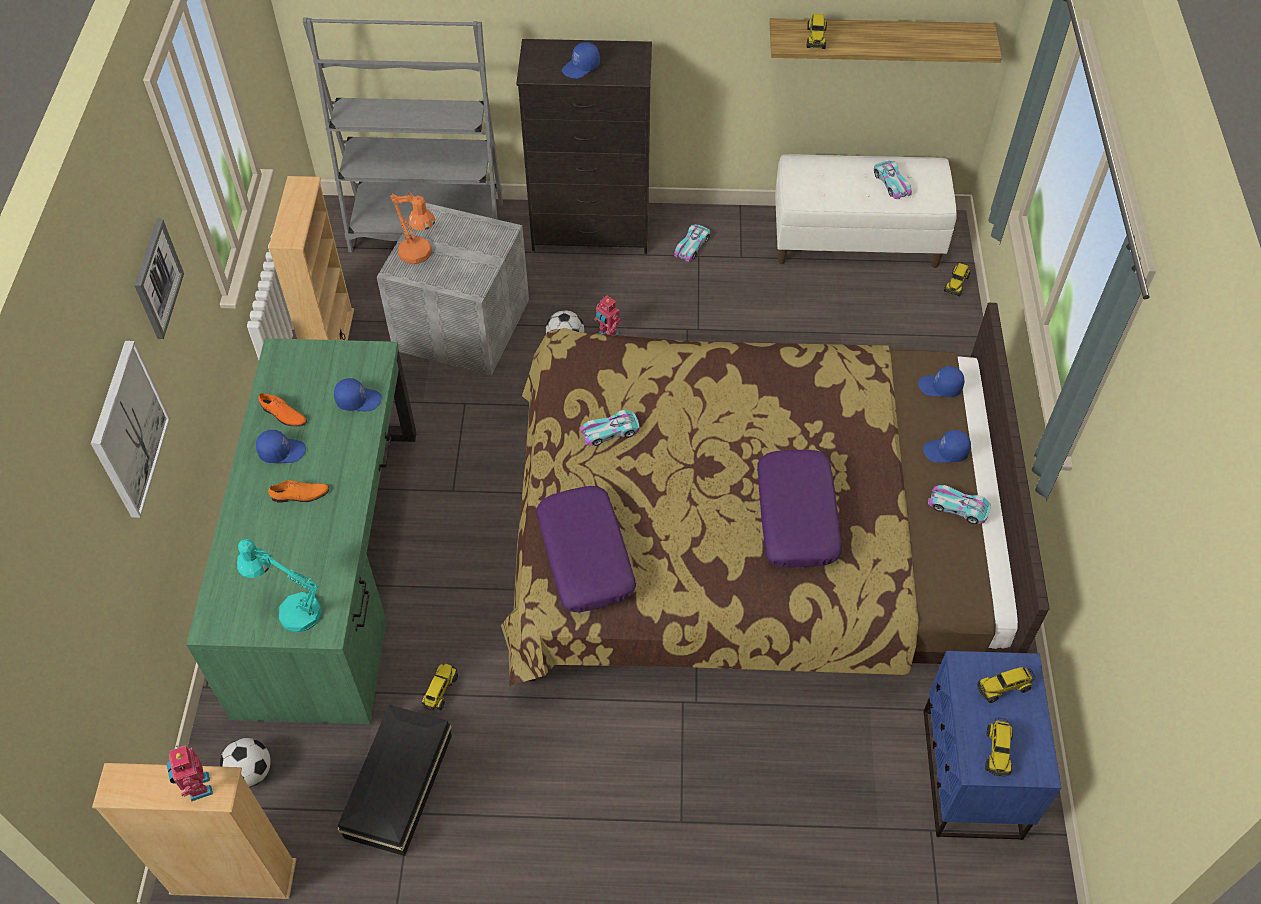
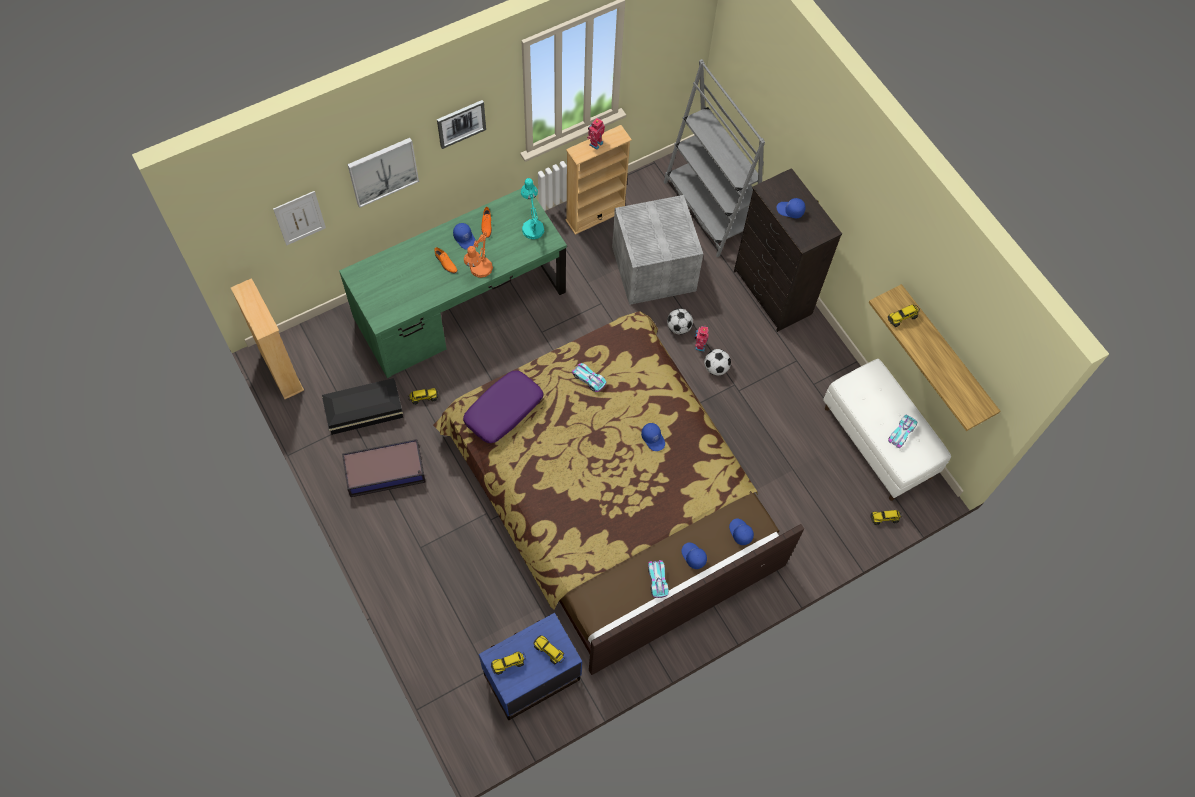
camera: 55 degrees right, 10 degrees up
toy robot [167,745,213,802] -> toy robot moved to [587,118,605,150]
football [220,738,271,787] -> football moved to [704,349,731,376]
turquoise table lamp [237,539,322,632] -> turquoise table lamp moved to [521,178,544,239]
blue cap [334,378,382,411] -> blue cap moved to [641,423,665,451]
orange table lamp [390,191,435,264] -> orange table lamp moved to [464,231,493,278]
toy car [674,224,710,262] -> none
purple pillow [757,450,842,567] -> none
none -> picture [273,191,326,246]
none -> storage box [342,439,426,497]

